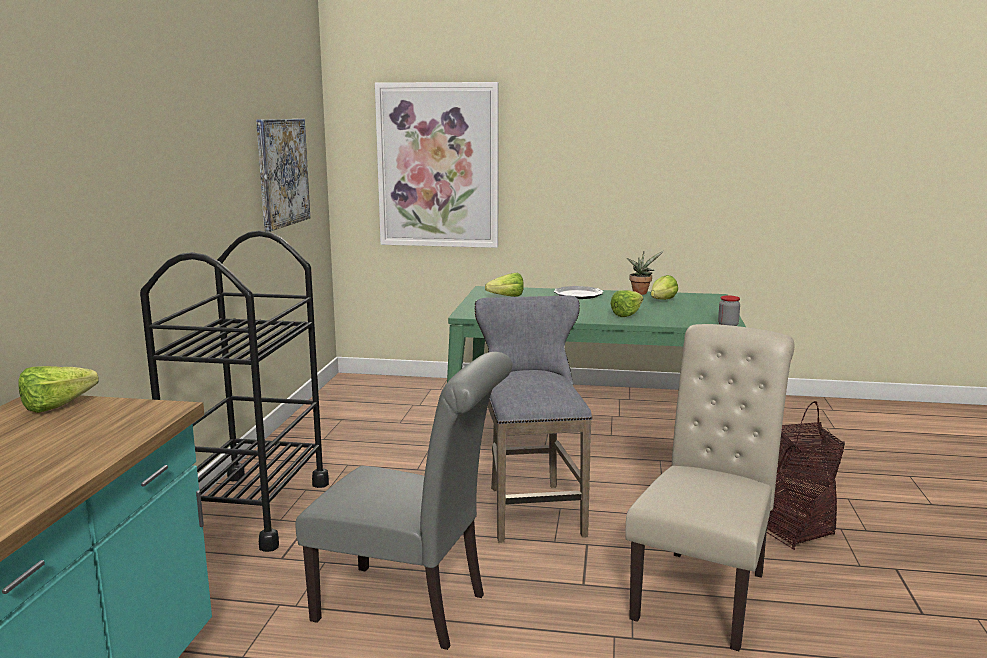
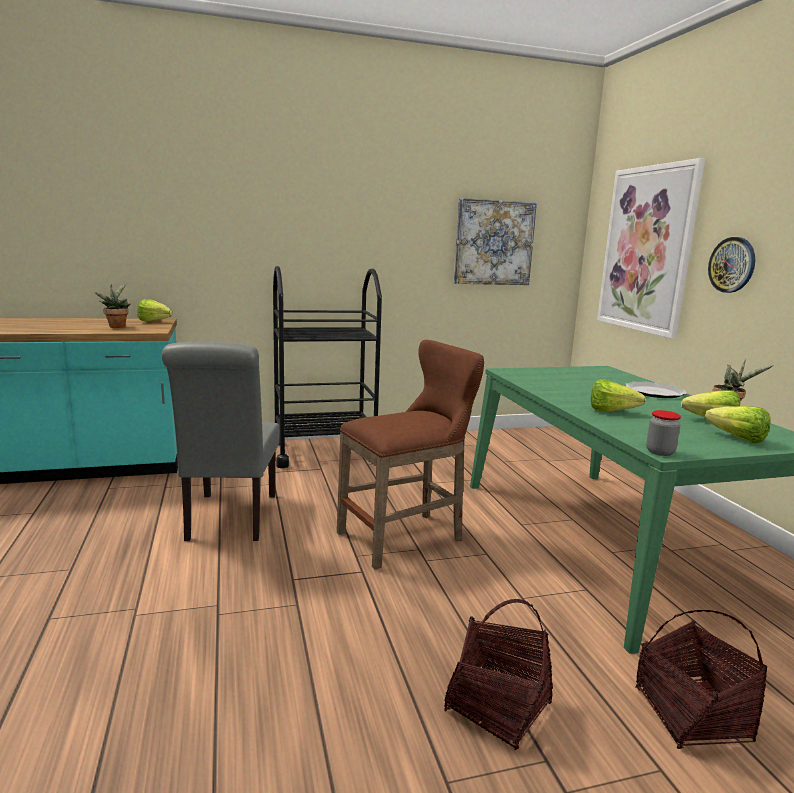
camera: 65 degrees right, 0 degrees up
grey stool [475,295,592,543] -> brown stool [337,340,484,570]
lettuce [485,273,524,297] -> lettuce moved to [705,406,770,443]
beige chair [625,324,794,651] -> none
none -> potted plant [95,283,131,328]
none -> wall clock [708,237,755,293]

